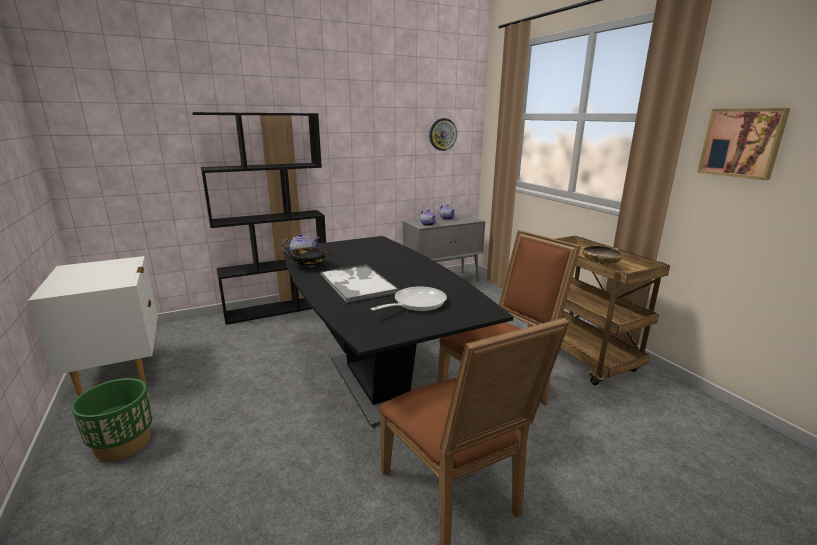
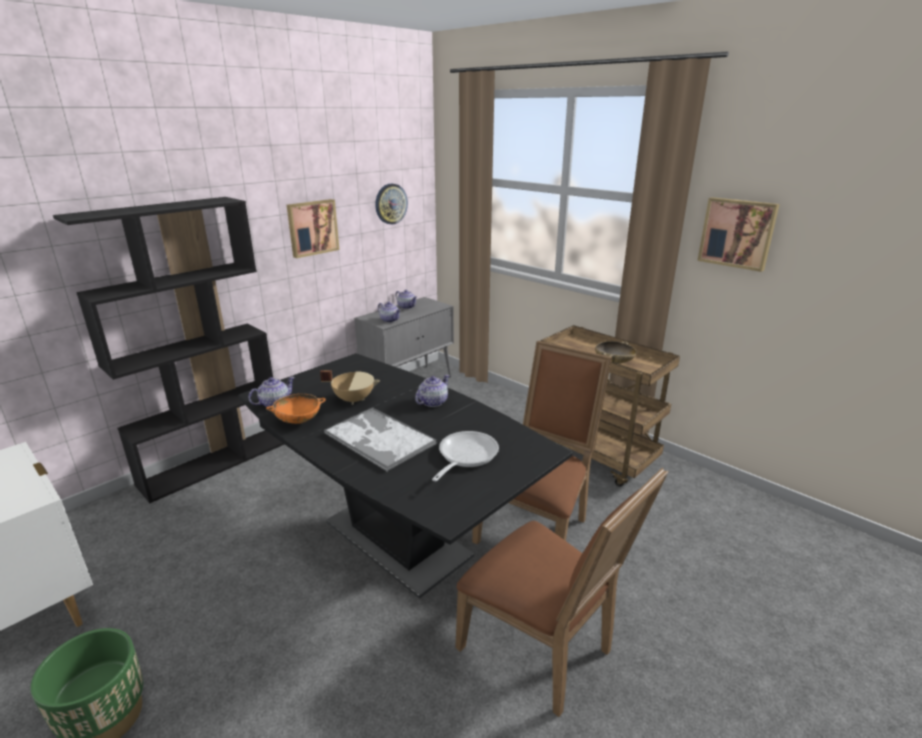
camera: 20 degrees left, 5 degrees up
black bowl [286,247,331,268] -> orange bowl [266,394,326,424]
none -> picture [287,199,339,258]
none -> beige cooking pot [320,370,380,405]
none -> teapot [415,375,450,407]

